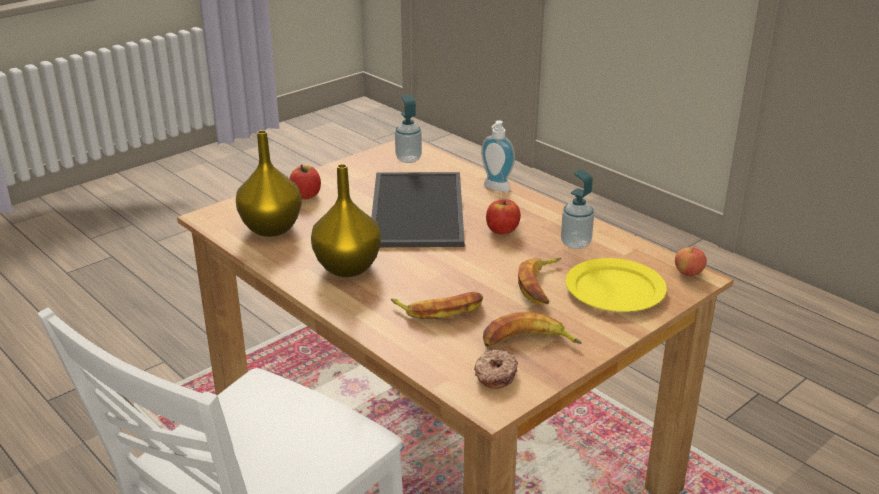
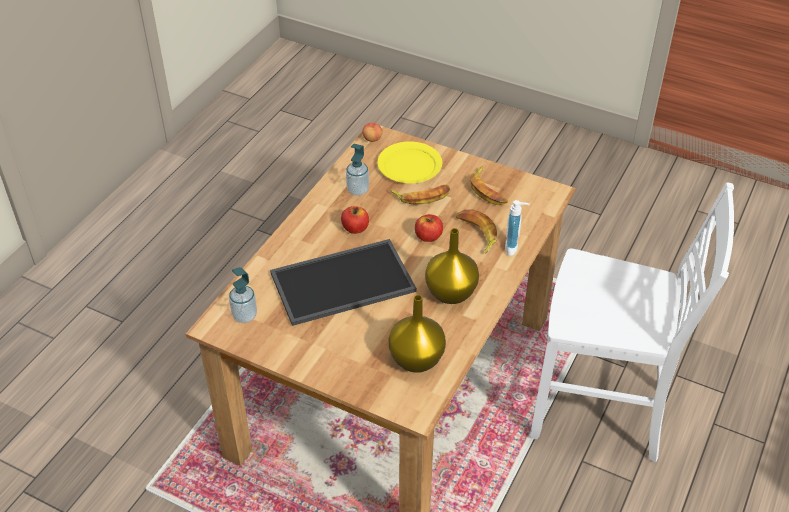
camera: 110 degrees left, 15 degrees up
apple [289,165,321,199] -> apple moved to [415,214,443,242]
donut [474,349,518,389] -> none
soap dispenser [481,120,515,191] -> soap dispenser moved to [505,200,530,256]

